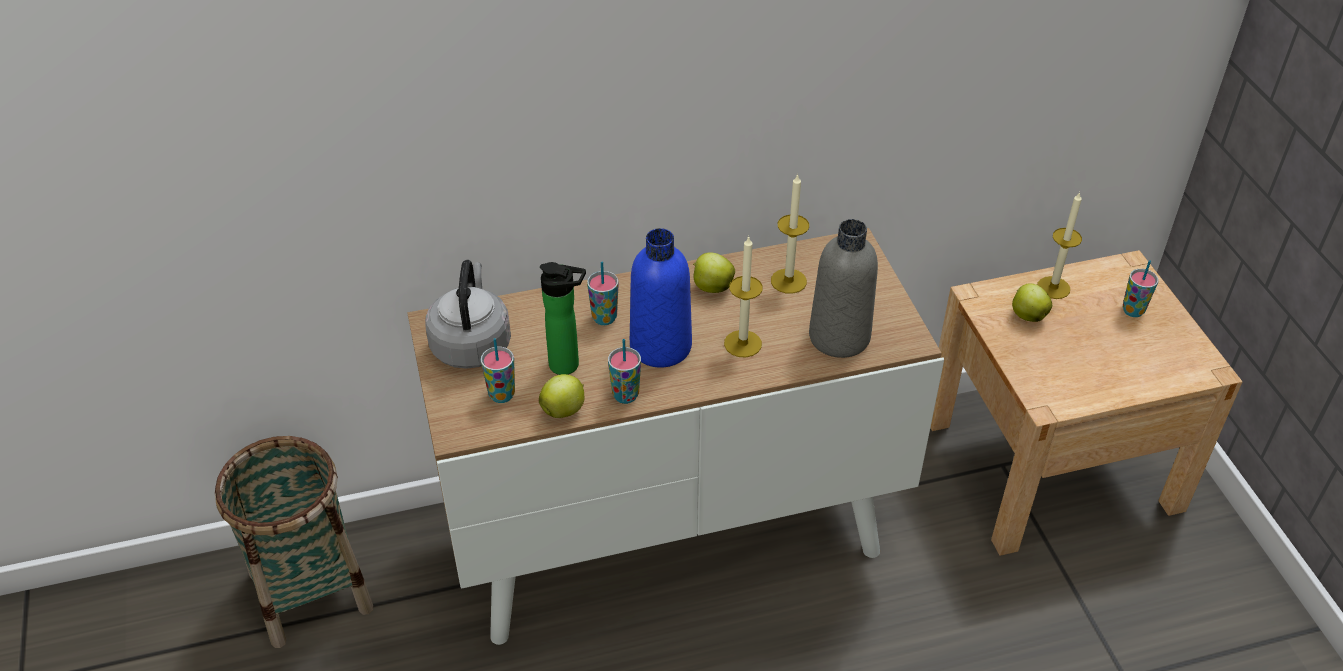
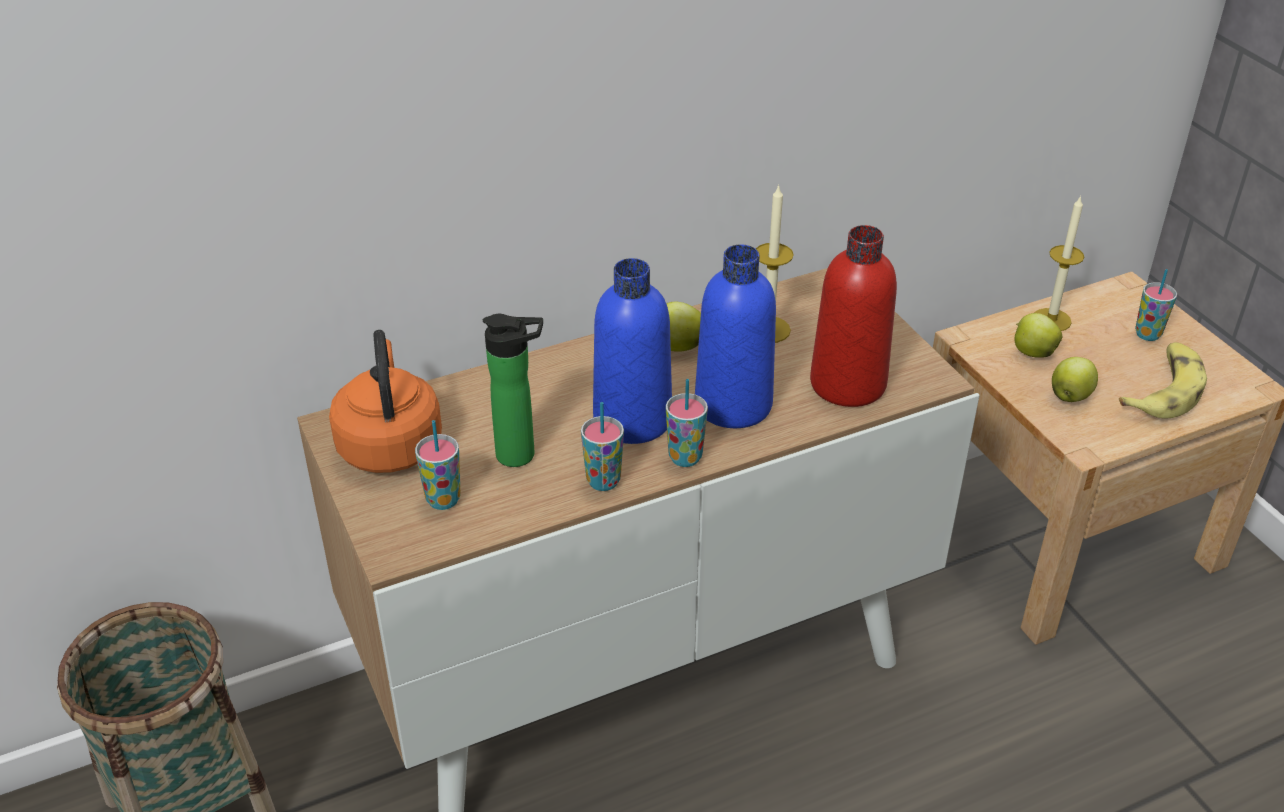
camera: 10 degrees left, 5 degrees down
grey kettle [425,260,511,369] -> orange kettle [329,330,442,473]
apple [539,374,585,418] -> apple moved to [1052,357,1098,402]
cup [587,262,619,325] -> cup moved to [666,379,708,467]
candle [724,236,763,358] -> blue bottle [695,244,776,428]
grey bottle [809,219,878,358] -> red bottle [810,225,897,407]
none -> banana [1119,342,1207,418]

